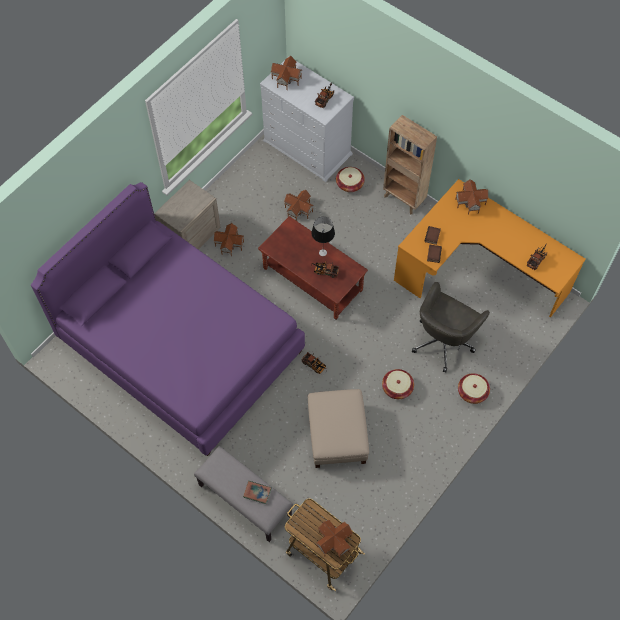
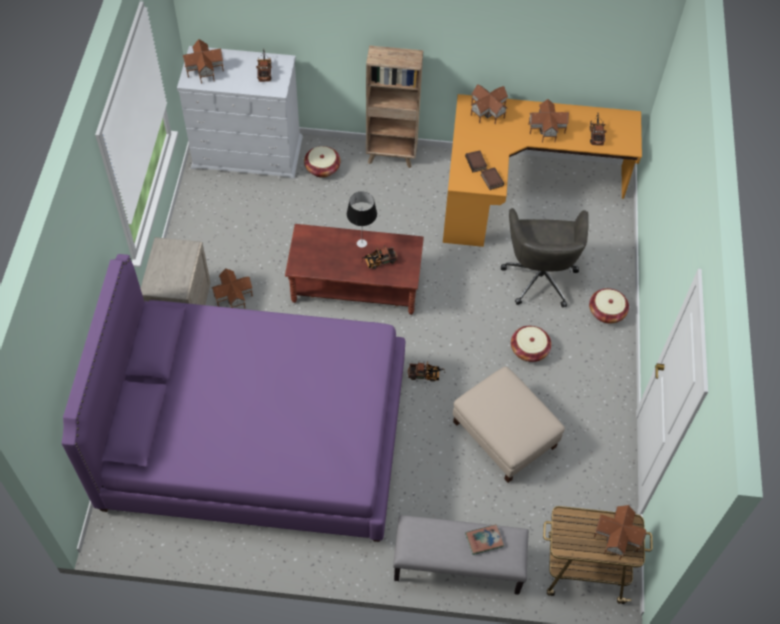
camera: 35 degrees left, 5 degrees down
toy house [284,190,314,221] -> toy house moved to [529,99,569,143]

